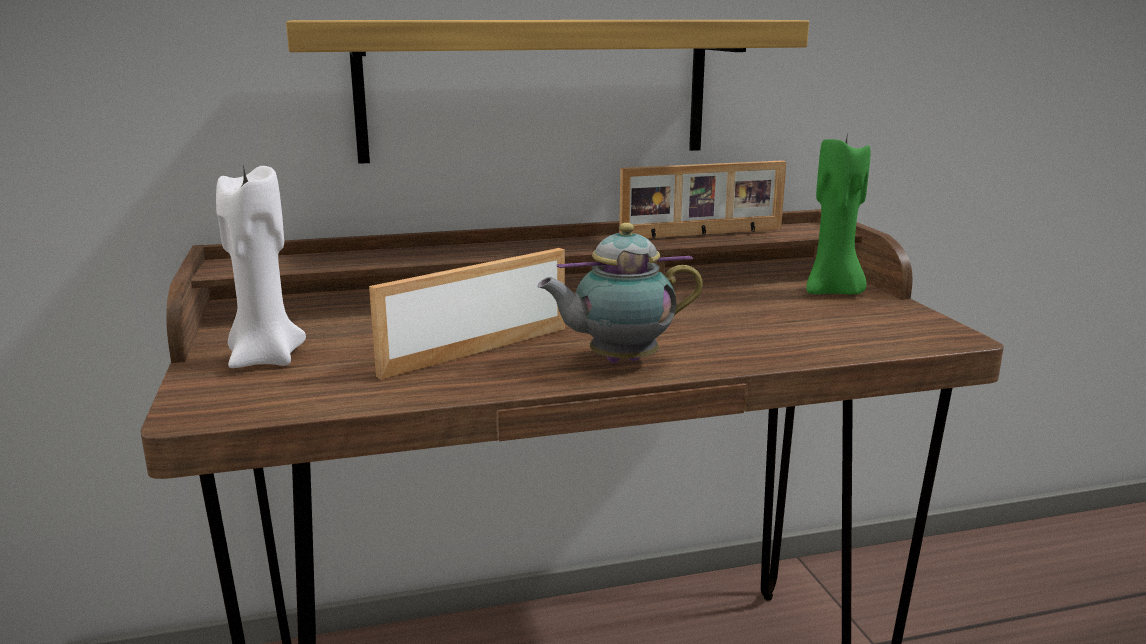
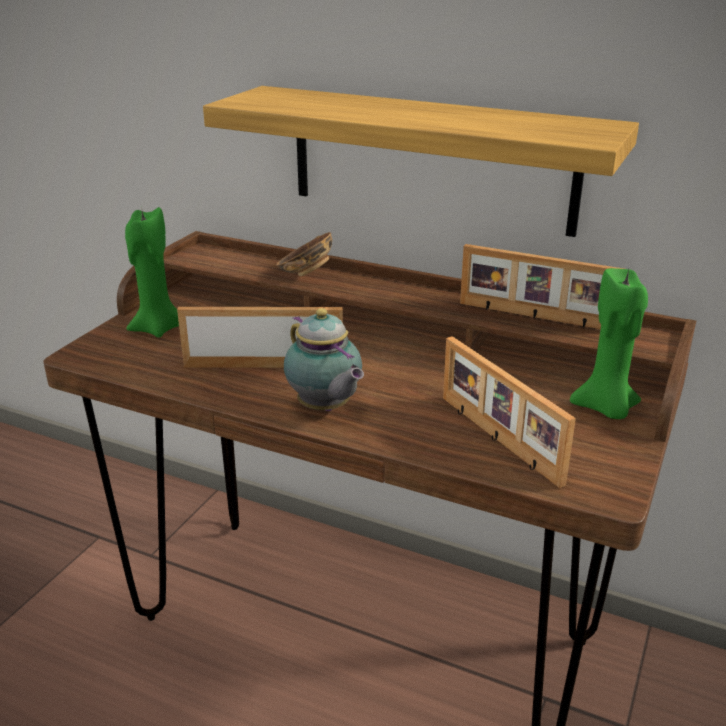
camera: 40 degrees right, 10 degrees up
white candle [216,164,306,368] -> green candle [125,207,179,338]
teapot [537,223,703,363] -> teapot turned 150 degrees counterclockwise [284,308,364,411]
none -> bowl [276,232,332,276]
none -> picture frame [443,336,576,488]

